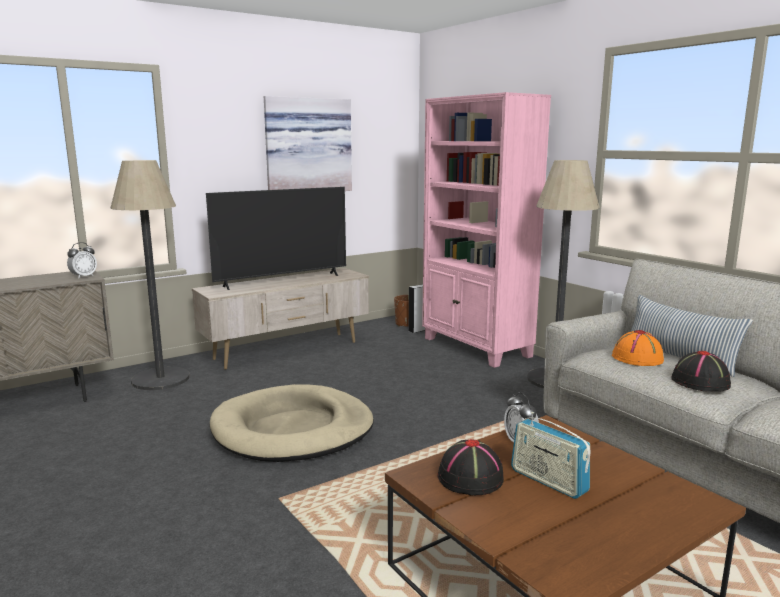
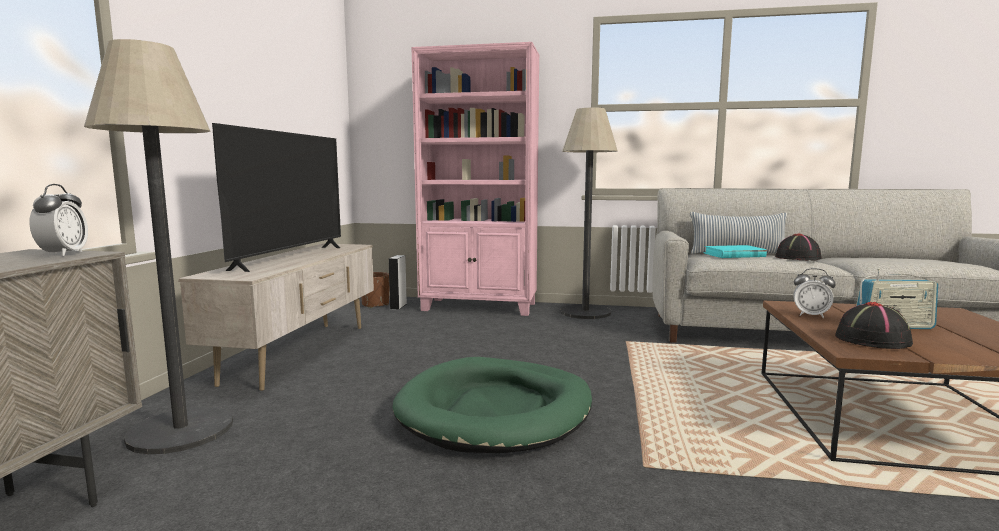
camera: 45 degrees left, 5 degrees down
beige dog bed [210,384,374,462] -> green dog bed [392,357,592,453]
picture [264,96,352,191] -> none
orange hat [612,330,664,366] -> turquoise book [703,245,767,258]

